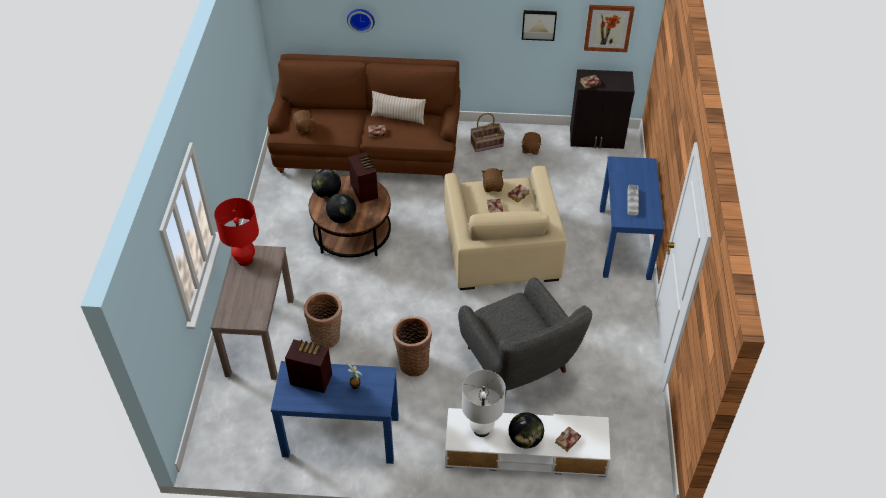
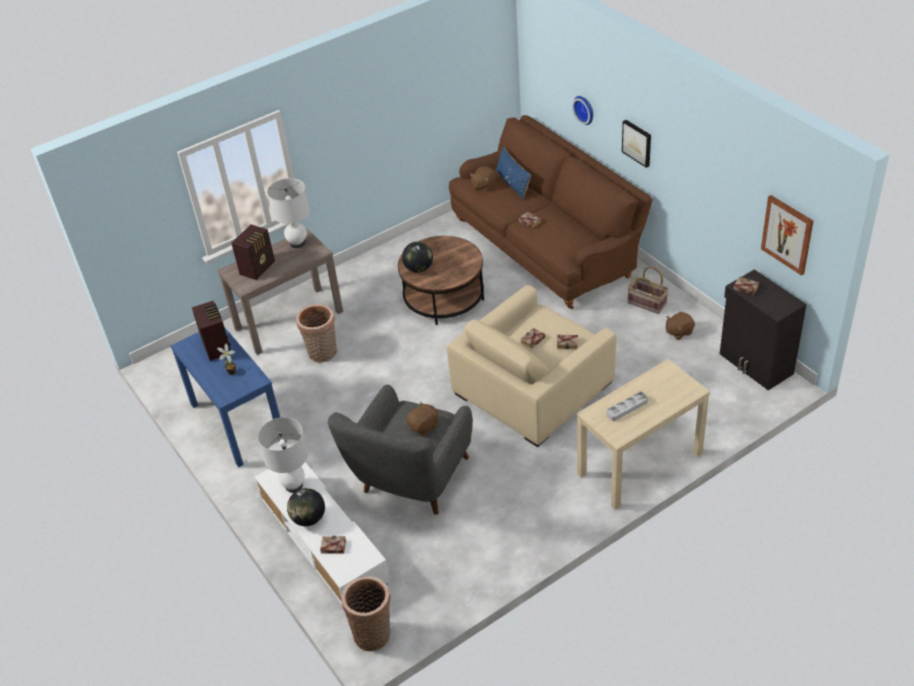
camera: 55 degrees right, 5 degrees down
red table lamp [214,198,259,266] -> white table lamp [267,178,310,248]
globe [312,169,341,198] -> none
radio [348,152,378,203] -> radio moved to [231,224,275,280]
beige pillow [371,91,426,125] -> none
basket [393,316,432,377] -> basket moved to [342,576,390,651]
brown plush toy [482,168,503,192] -> brown plush toy moved to [406,402,439,436]
picture [522,10,557,41] -> picture moved to [622,120,651,168]
blue console table [600,156,664,280] -> beige console table [576,359,710,510]
none -> blue pillow [496,146,531,200]

